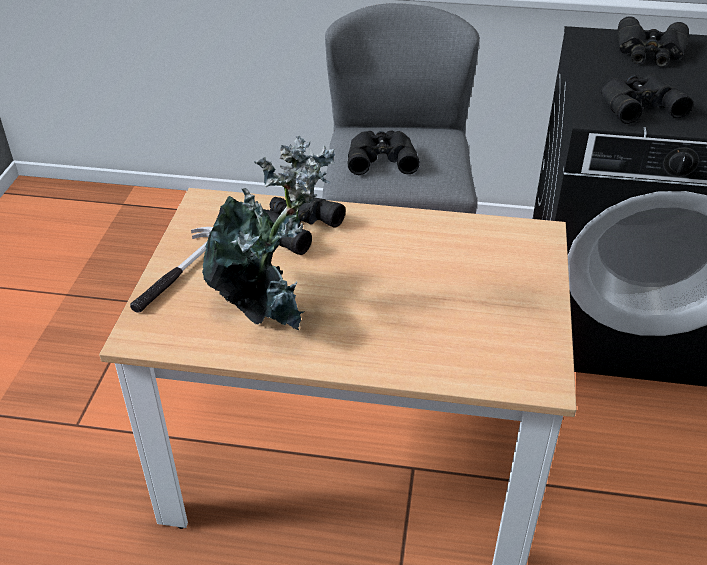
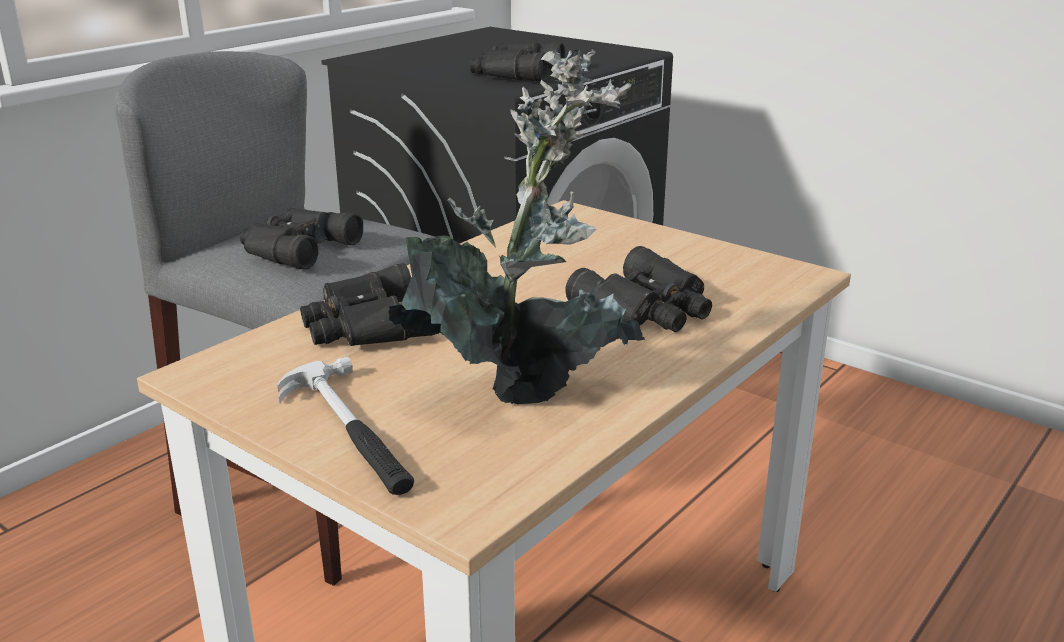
camera: 60 degrees left, 15 degrees down
black binoculars [618,16,689,67] -> black binoculars moved to [566,246,712,332]

